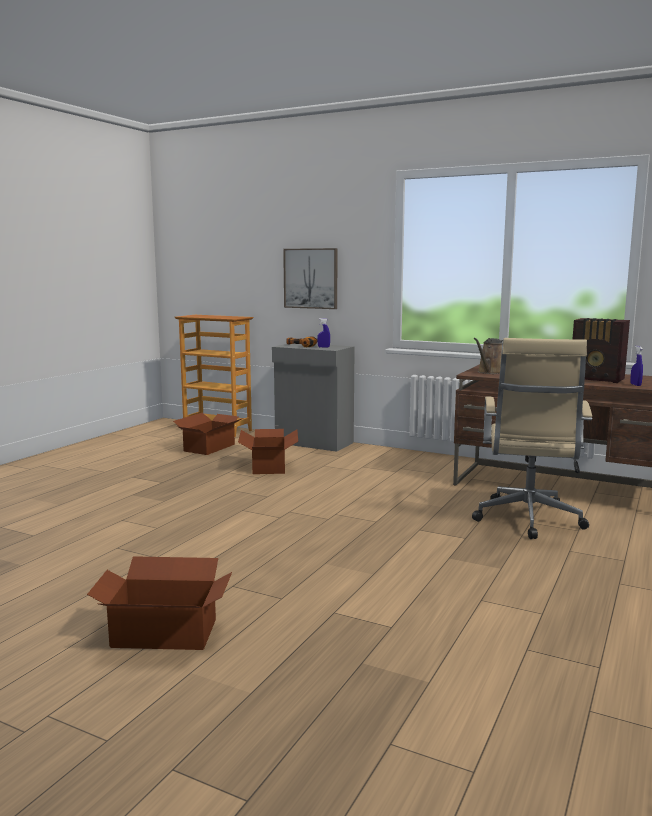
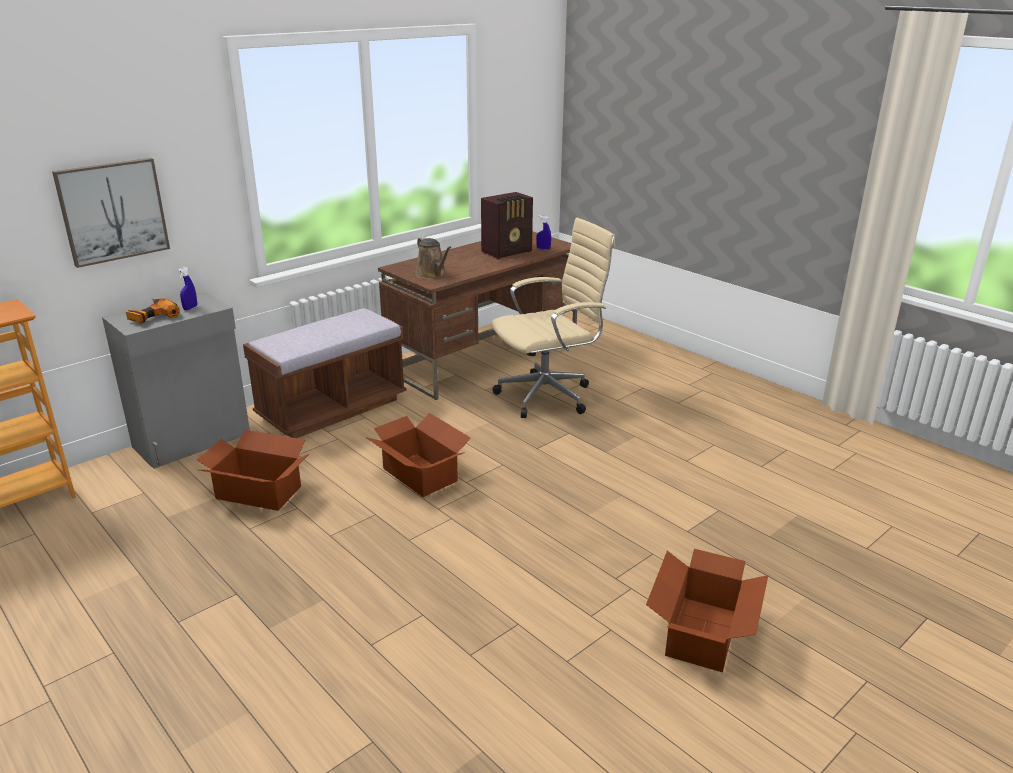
camera: 70 degrees left, 15 degrees up
cardboard box [173,413,243,455] -> cardboard box moved to [366,413,471,497]
beige office chair [472,338,592,539] -> beige office chair turned 60 degrees counterclockwise [491,218,615,418]
none -> brown bench [243,308,407,438]

